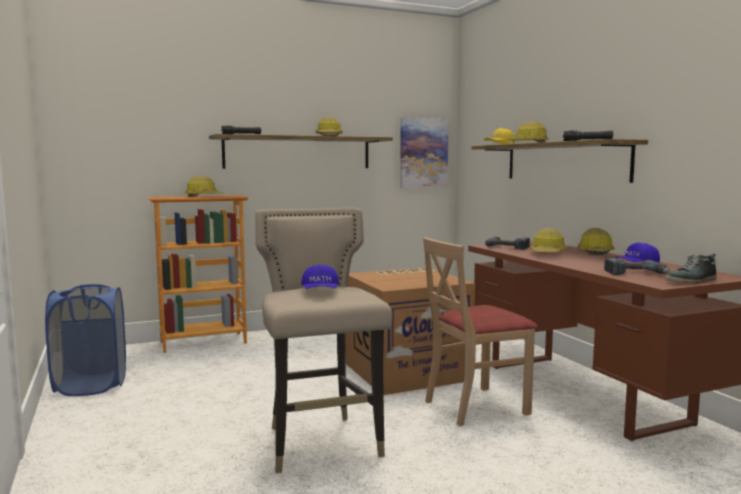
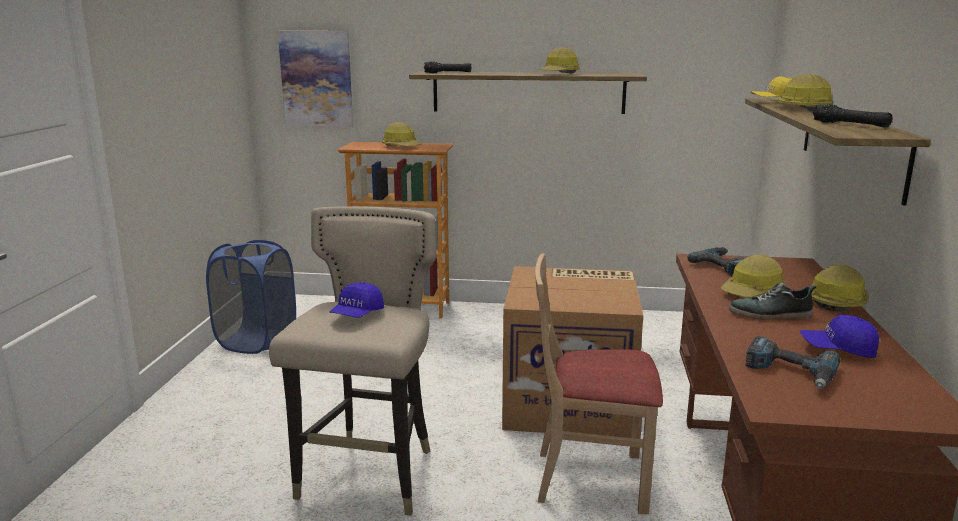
camera: 30 degrees right, 10 degrees up
picture [400,118,449,188] -> picture moved to [278,31,353,127]
shoe [666,254,716,284] -> shoe moved to [729,283,816,320]

